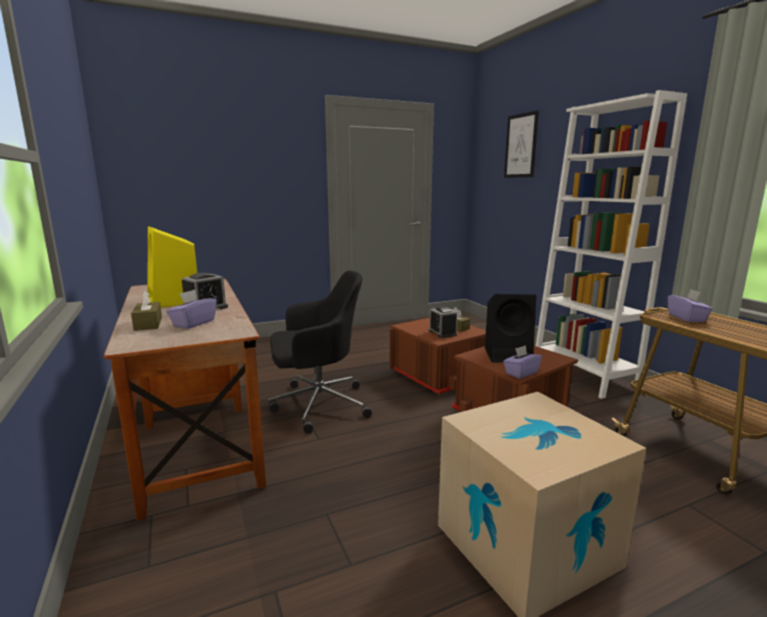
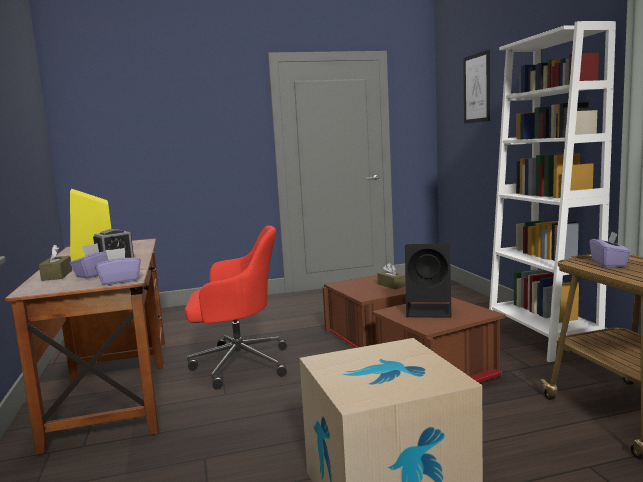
camera: 10 degrees right, 5 degrees down
black office chair [268,270,372,434] -> red office chair [185,226,287,390]
alarm clock [429,307,457,338] -> none
purple tissue box [503,345,542,379] -> purple tissue box moved to [95,248,141,285]

